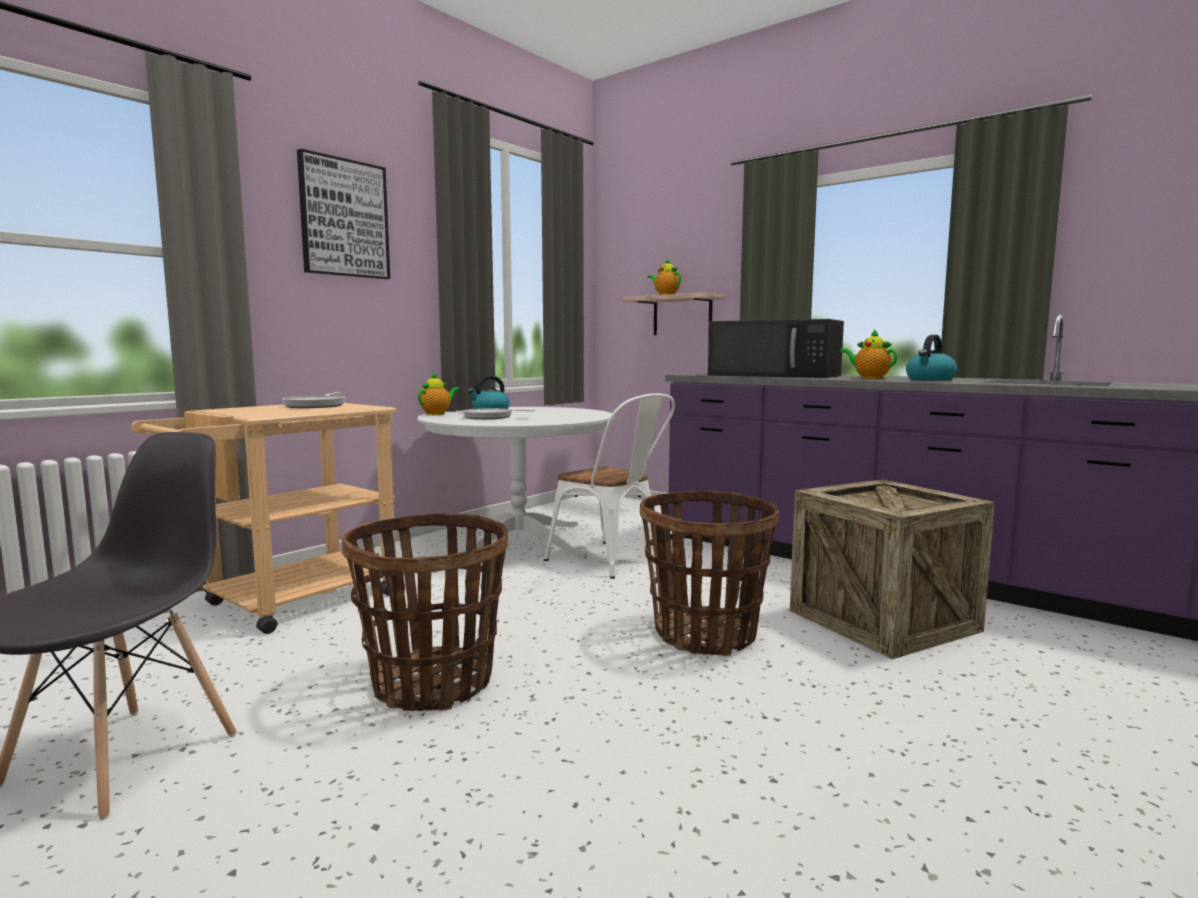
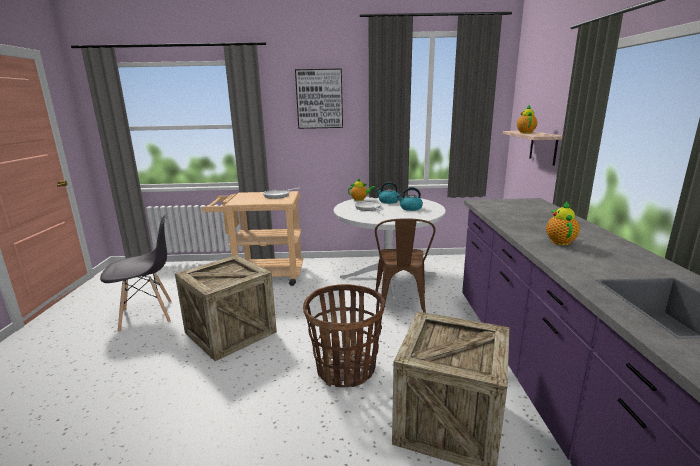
camera: 50 degrees right, 10 degrees up
basket [341,513,508,711] -> crate [175,255,277,361]
white chair [544,393,675,579] -> brown chair [375,218,436,313]
black microwave [708,319,844,378] -> none
kettle [906,335,958,380] -> kettle moved to [397,187,423,211]

